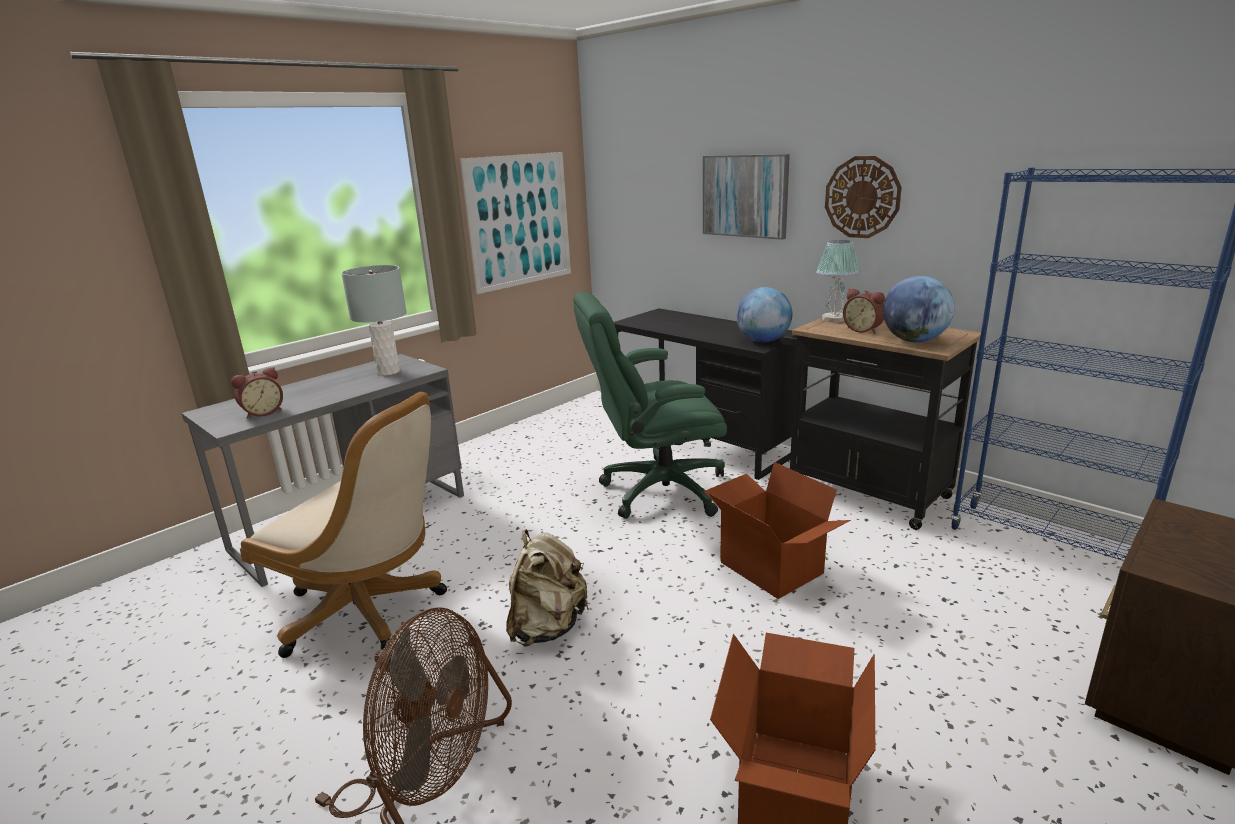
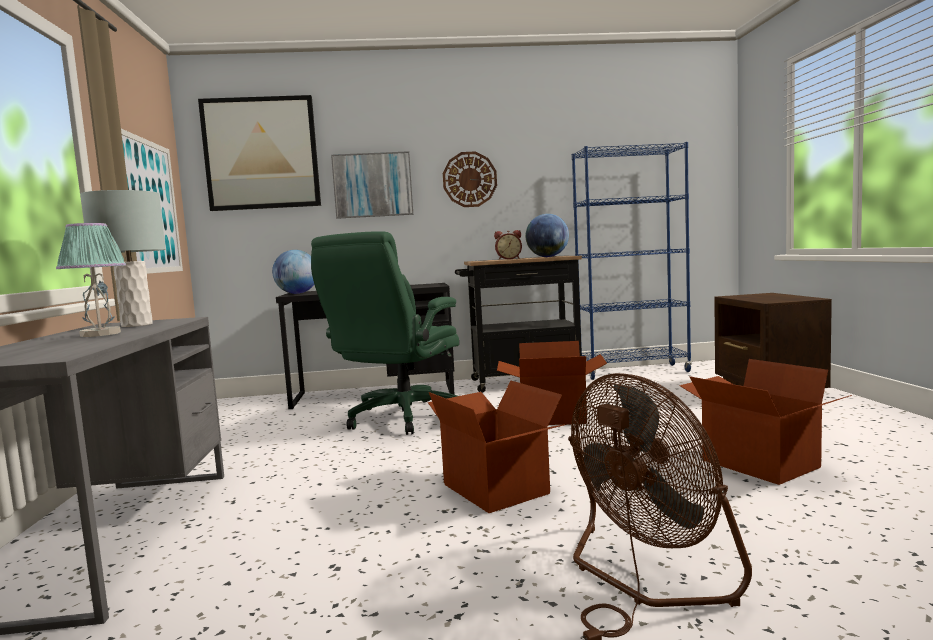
camera: 50 degrees left, 15 degrees down
alarm clock [231,367,283,419] -> none
office chair [240,392,447,658] -> none
beige backpack [506,529,589,647] -> cardboard box [428,381,567,513]
globe [736,287,792,342] -> globe moved to [272,250,314,294]
table lamp [816,240,860,322] -> table lamp moved to [56,223,126,337]
none -> picture [198,95,321,211]

